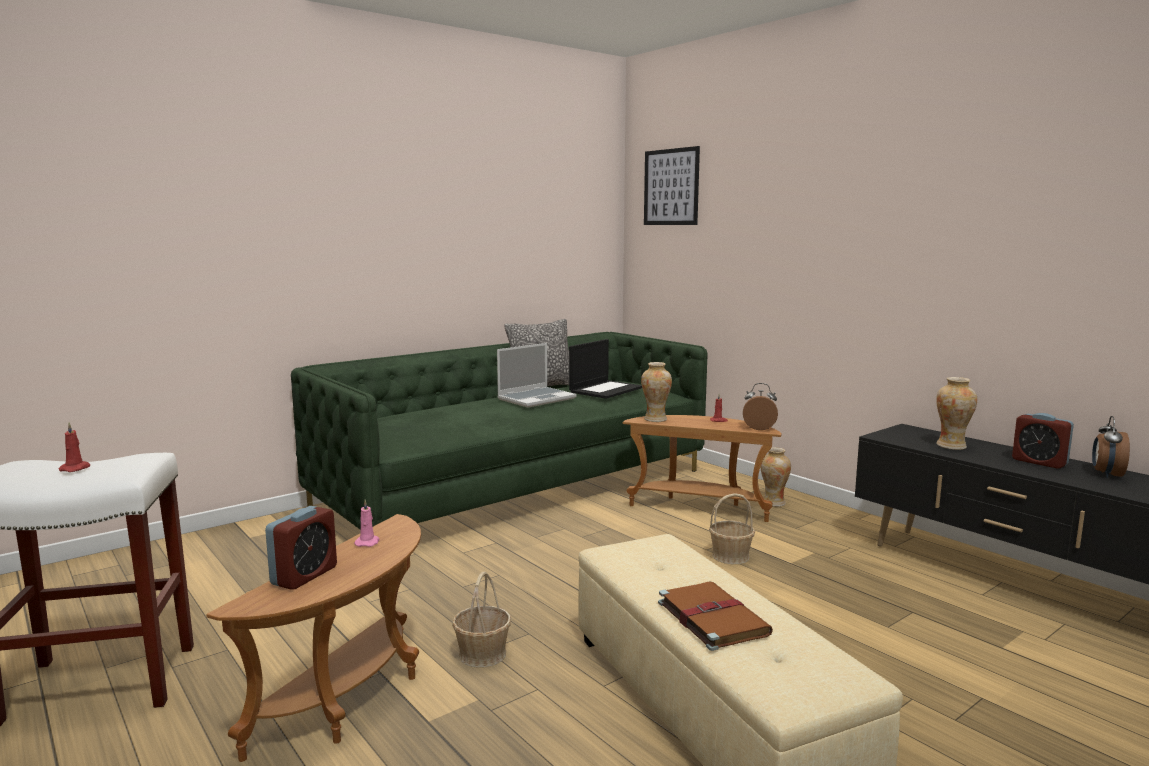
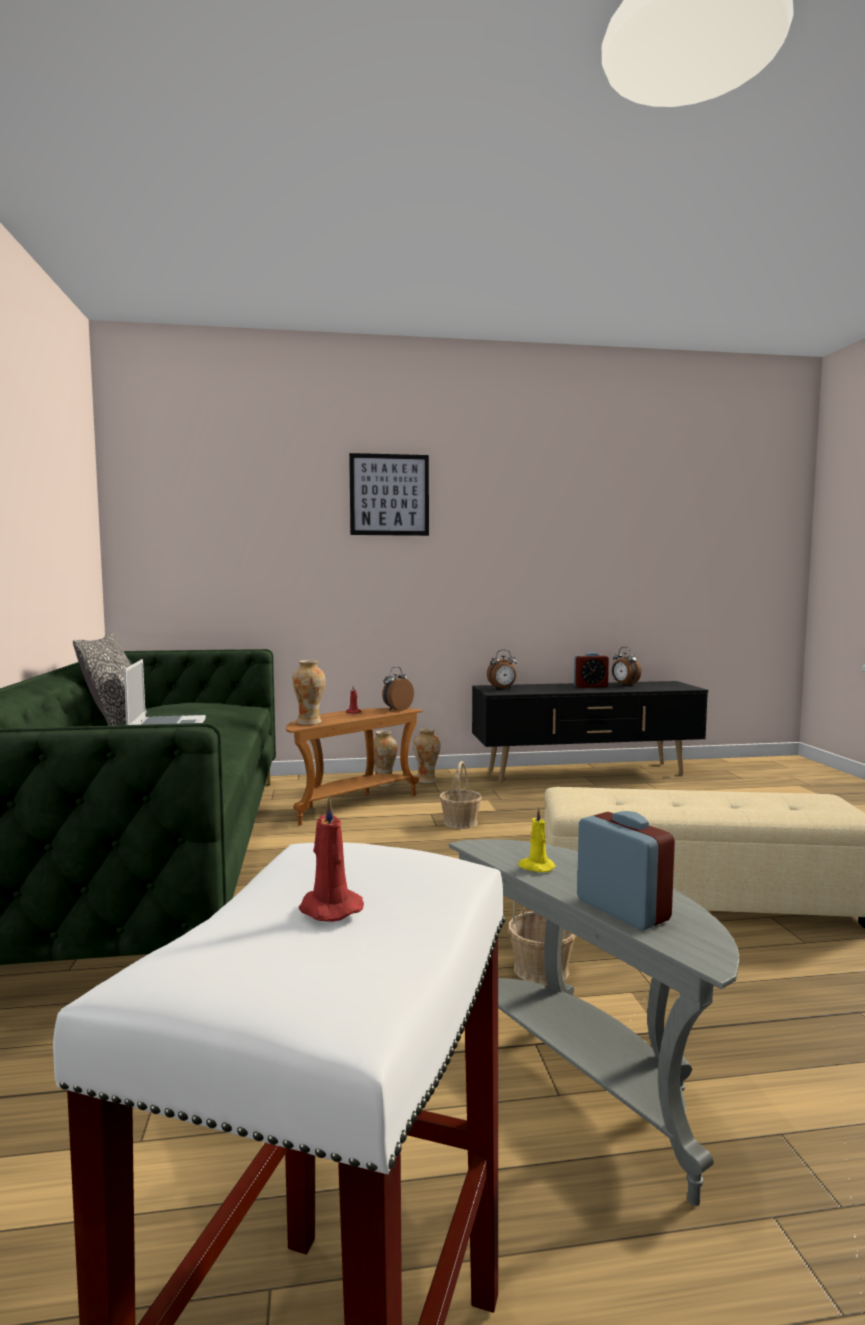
camera: 60 degrees left, 5 degrees down
brown side table [206,514,421,762] -> grey side table [449,839,740,1206]
pink candle [354,500,380,547] -> yellow candle [518,807,556,872]
laptop [569,339,642,399] -> none
picture [644,146,700,225] -> picture moved to [349,453,429,536]
brown book [658,582,773,651] -> none
vase [936,377,977,450] -> vase moved to [413,728,441,783]
none -> alarm clock [487,650,517,689]

